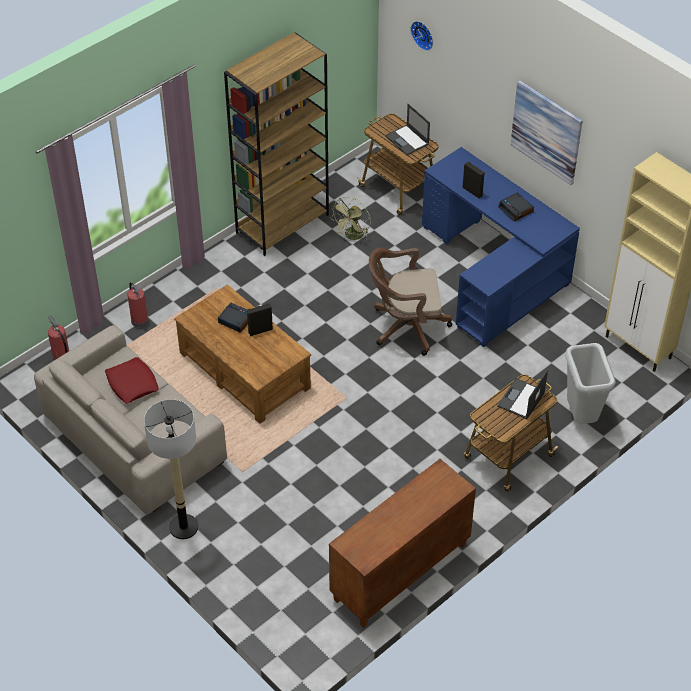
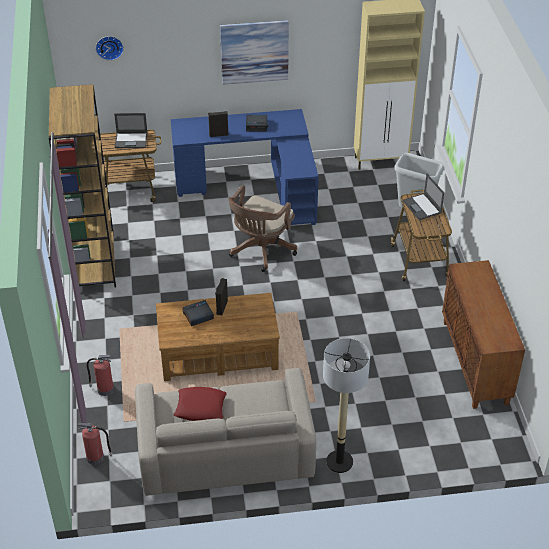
camera: 55 degrees left, 5 degrees down
green fan [332,197,371,241] -> none

